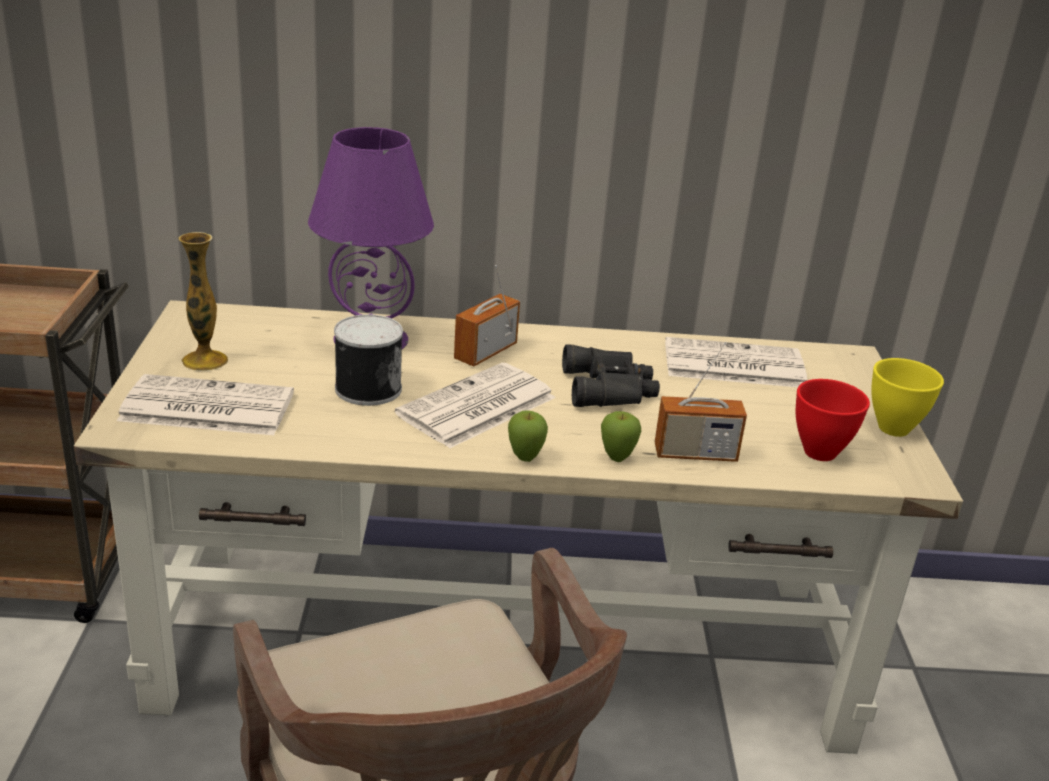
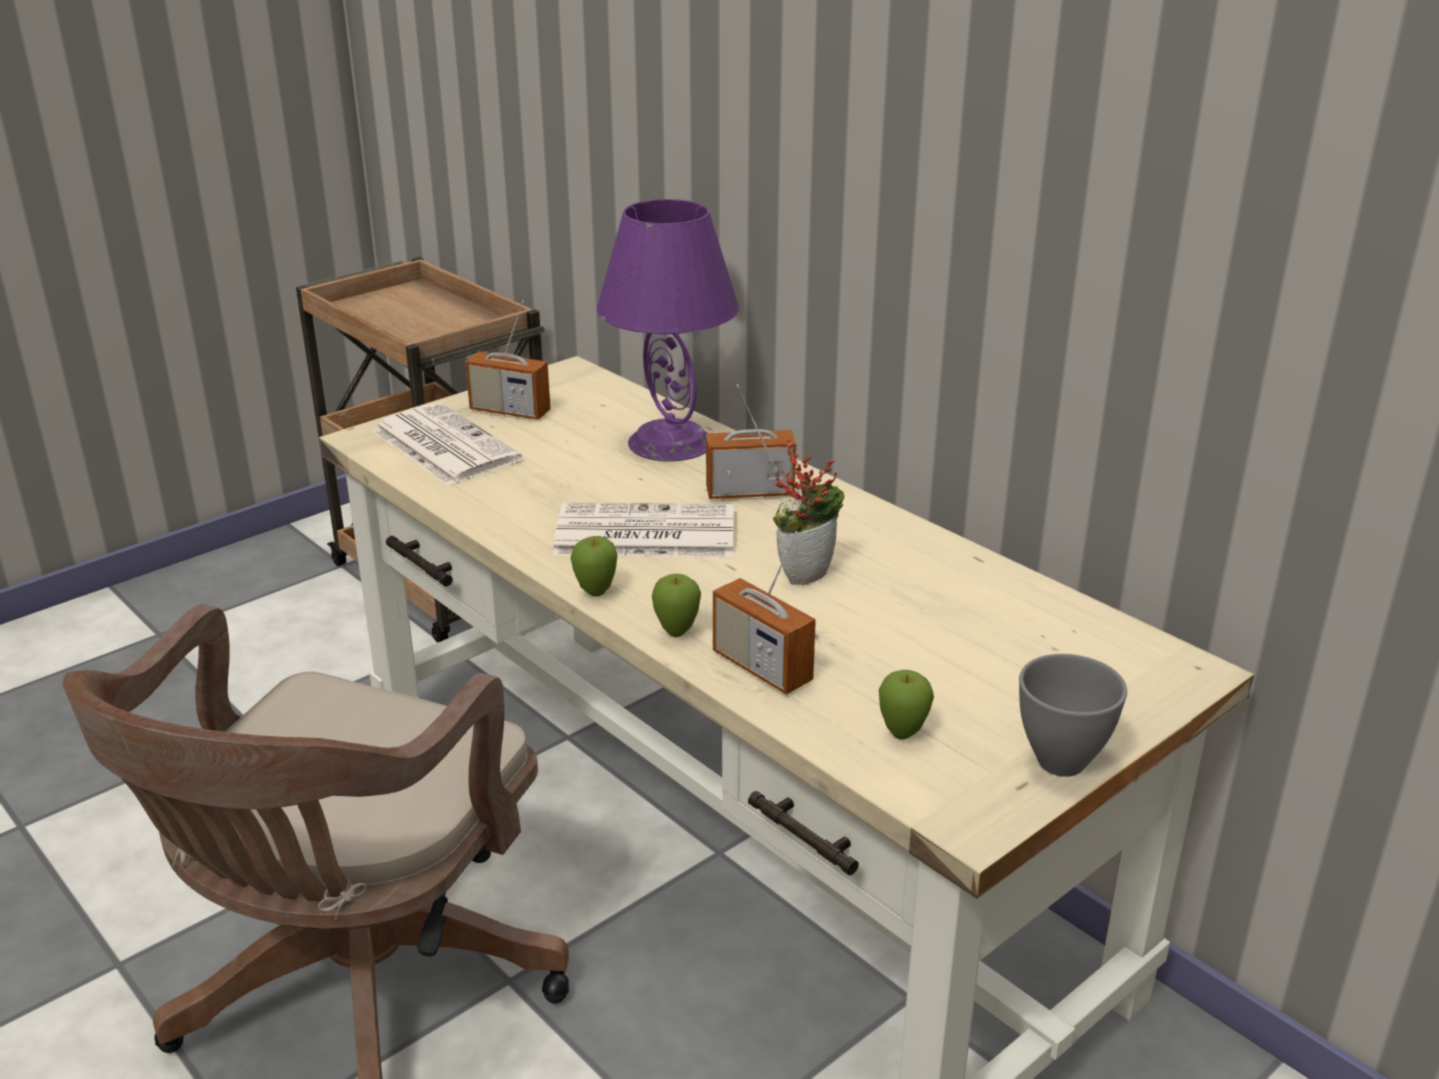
camera: 50 degrees right, 0 degrees up
vase [178,232,228,371] -> radio [465,300,551,420]
can [334,314,403,406] -> none
black binoculars [562,344,660,407] -> potted plant [773,438,845,585]
newspaper [665,337,807,387] -> none
red bowl [796,379,870,461] -> apple [879,670,934,740]
yellow bowl [871,358,944,437] -> grey bowl [1019,654,1127,777]

